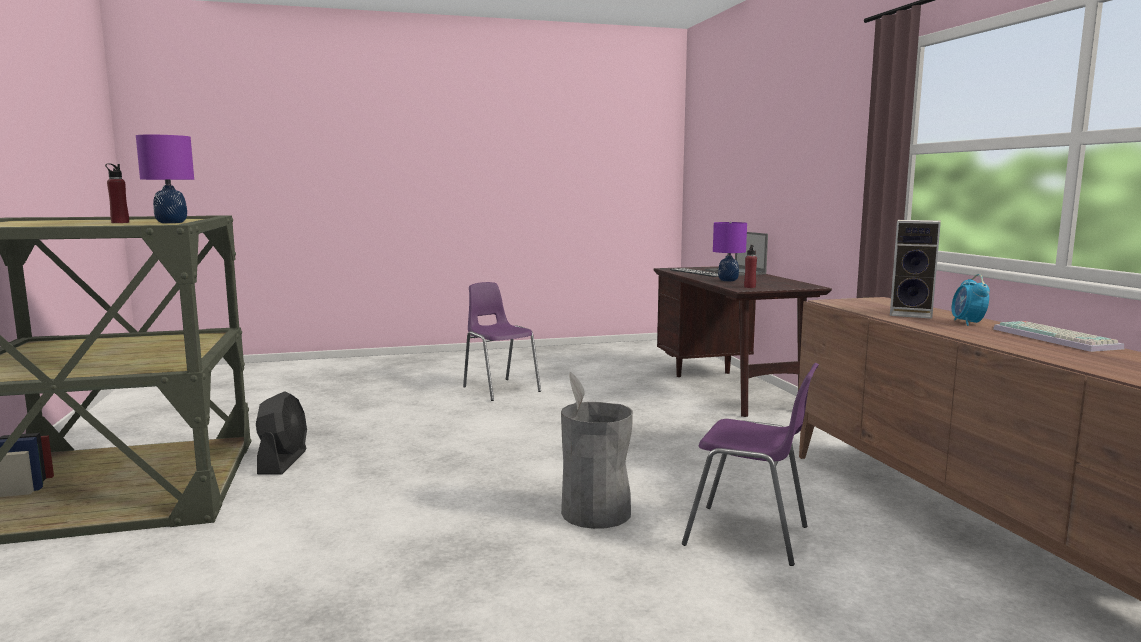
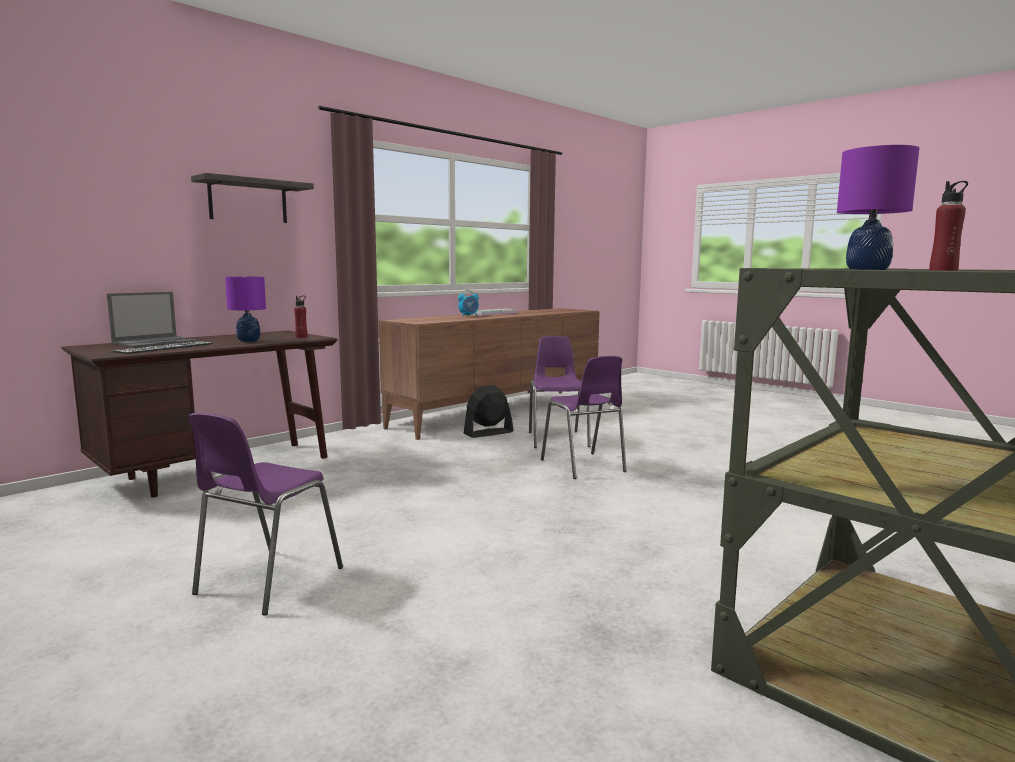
camera: 120 degrees left, 0 degrees up
black fan [256,391,307,474] -> black fan moved to [464,385,514,438]
grey trash can [561,372,633,529] -> purple chair [541,356,627,479]
speaker [890,220,941,319] -> none
none -> shelf [191,173,314,223]

